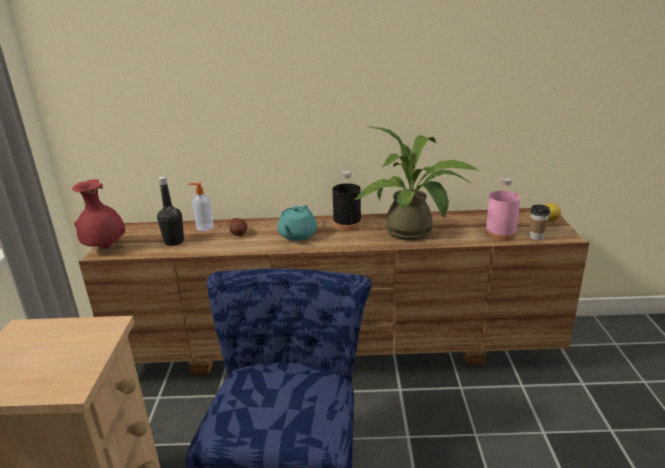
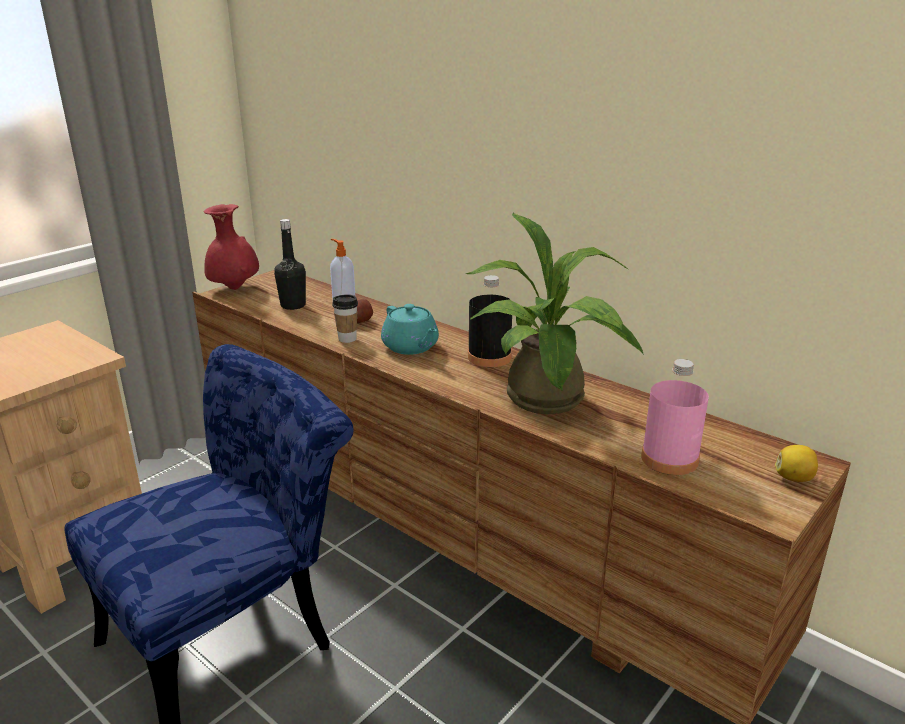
camera: 40 degrees right, 0 degrees up
turquoise teapot [277,205,317,241] -> turquoise teapot turned 90 degrees counterclockwise [381,304,439,355]
cup [530,205,550,240] -> cup moved to [332,294,358,343]

